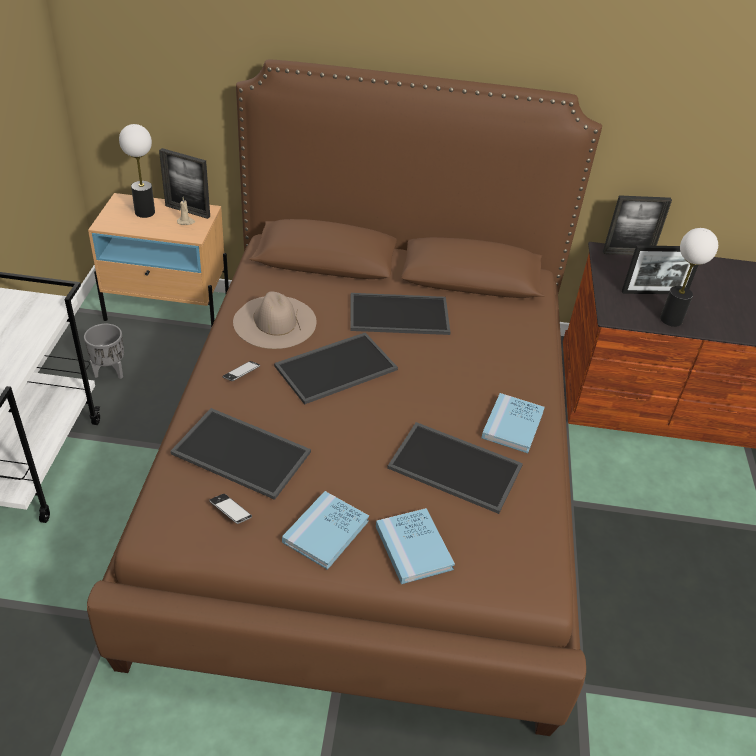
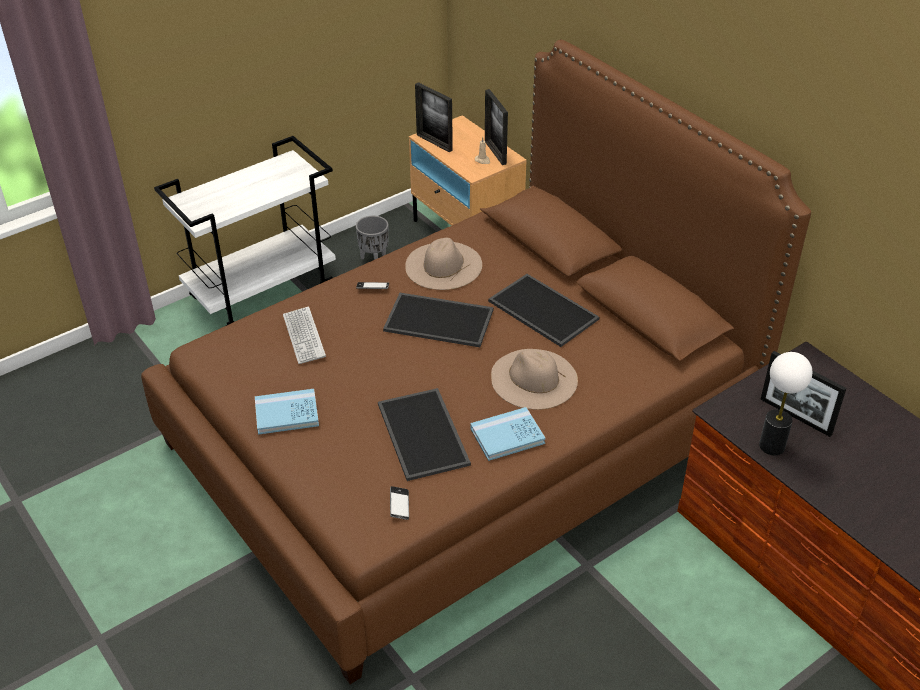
camera: 50 degrees right, 0 degrees up
table lamp [119,124,155,218] -> none
tray [170,408,311,500] -> keyboard [283,307,326,364]
phone [209,494,252,524] -> phone moved to [390,486,409,520]
blue book [376,508,455,584] -> none
picture frame [603,195,672,255] -> picture frame moved to [415,82,453,152]
none -> beige hat [491,349,578,410]

